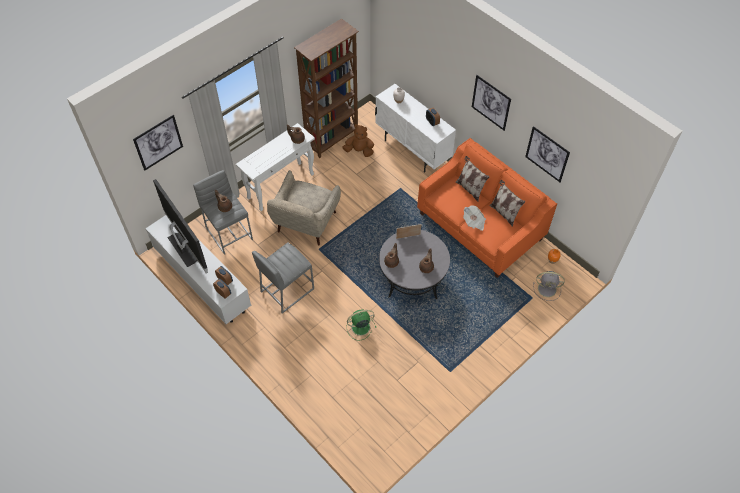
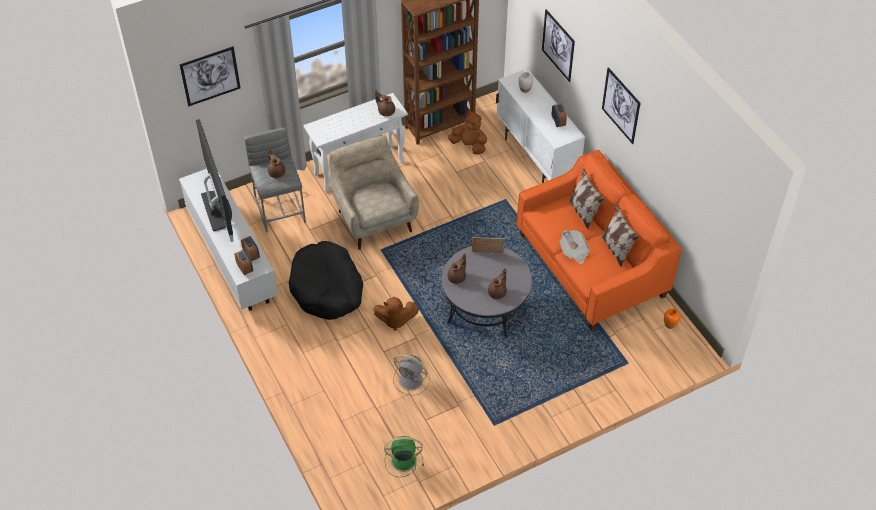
camera: 15 degrees right, 5 degrees down
grey stool [252,242,314,314] -> black dog bed [289,241,363,320]
beige armchair [267,170,341,245] -> beige armchair turned 120 degrees clockwise [328,135,419,250]
green fan [346,309,376,340] -> green fan moved to [384,436,424,477]
picture [525,126,570,182] -> picture moved to [542,9,575,82]
grey fan [533,271,565,301] -> grey fan moved to [393,354,430,396]
none -> brown plush toy [373,297,419,331]

